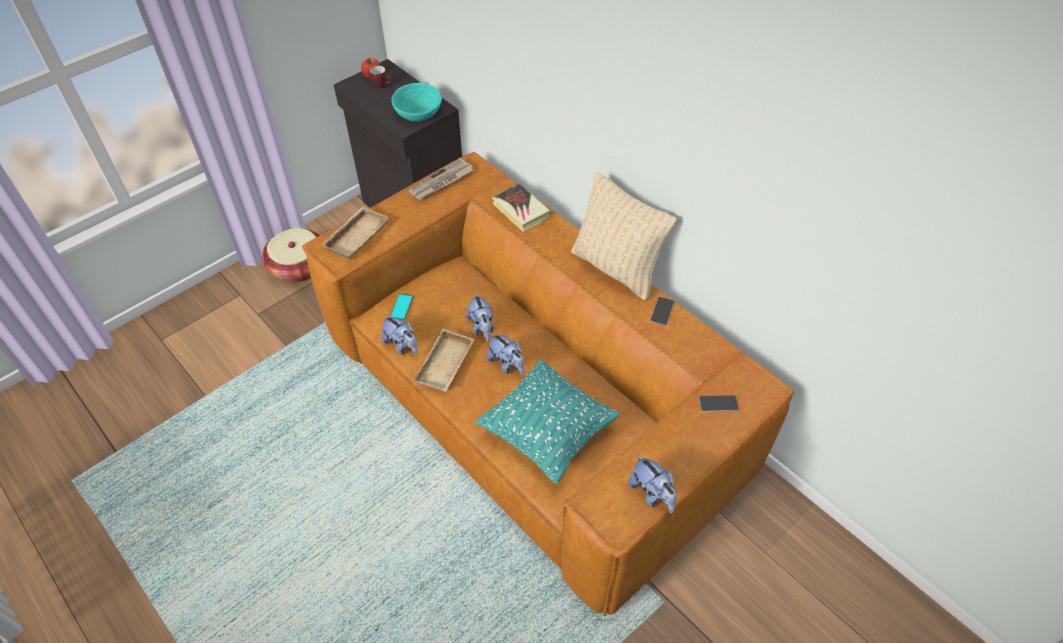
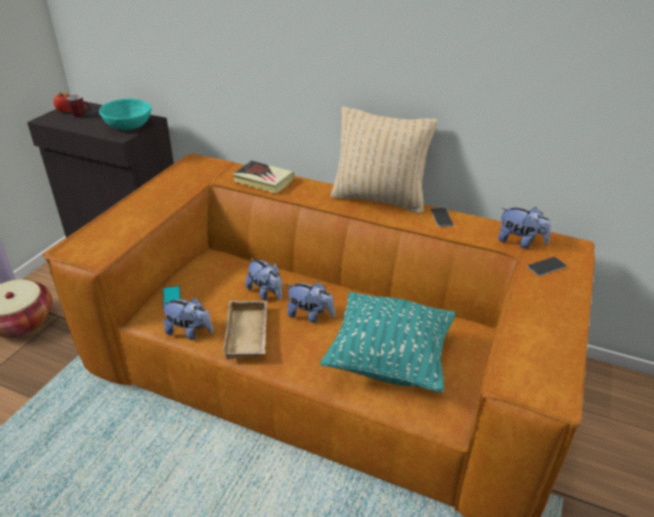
camera: 25 degrees left, 15 degrees down
beige tray [322,206,389,260] -> none
newspaper [408,158,473,201] -> none
plush toy [628,454,677,513] -> plush toy moved to [498,207,551,249]

